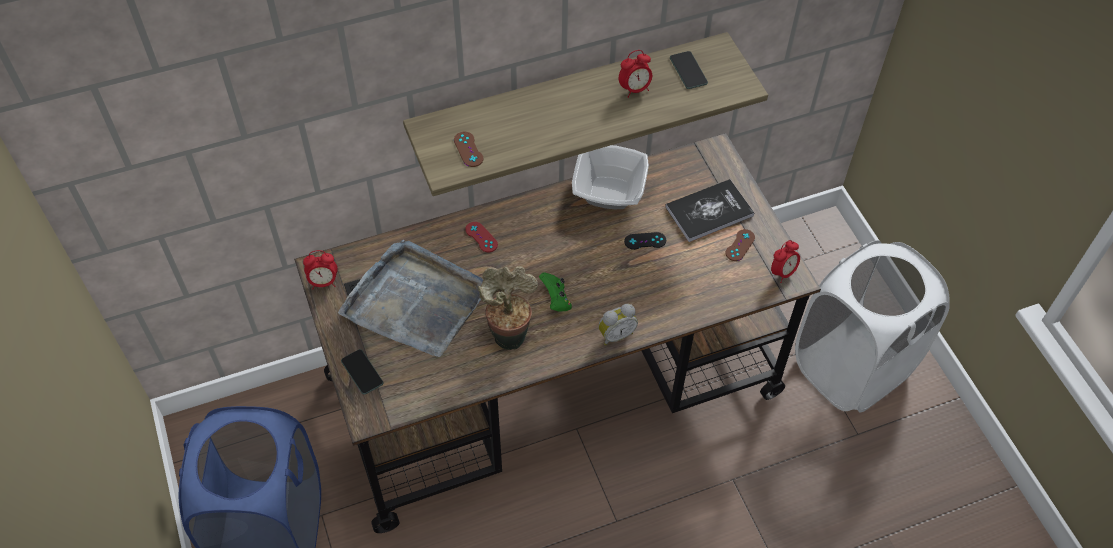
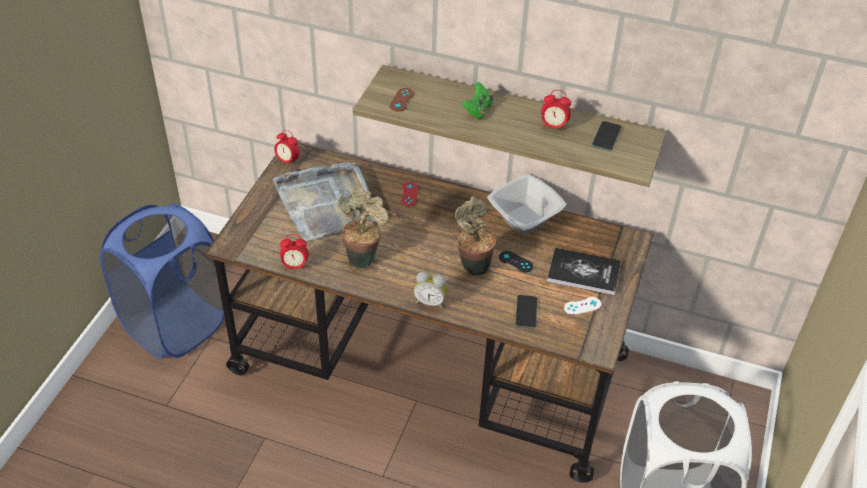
camera: 40 degrees right, 10 degrees down
phone [341,349,383,395] -> phone moved to [515,295,538,329]
green game controller [539,272,572,312] -> green game controller moved to [462,82,493,119]
brown game controller [725,229,755,261] -> white game controller [564,297,601,315]
alarm clock [771,240,800,283] -> alarm clock moved to [280,234,309,271]
none -> potted plant [454,196,496,275]

